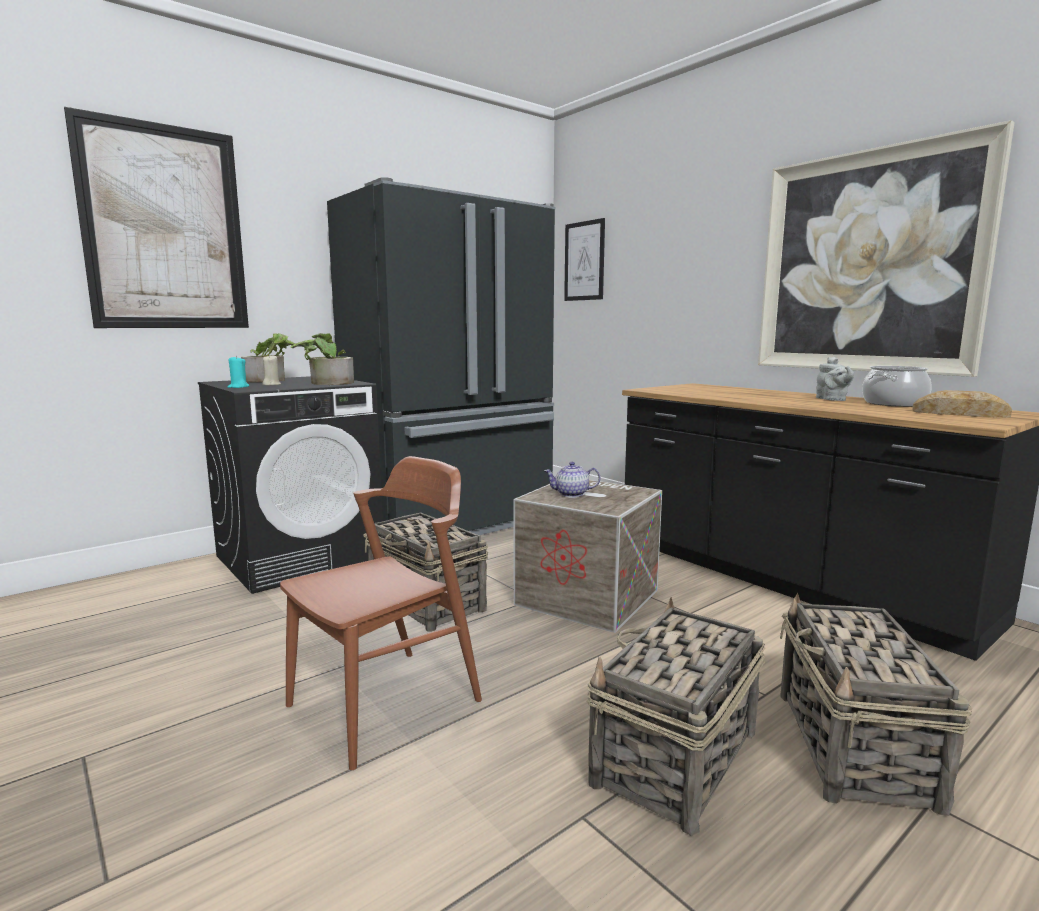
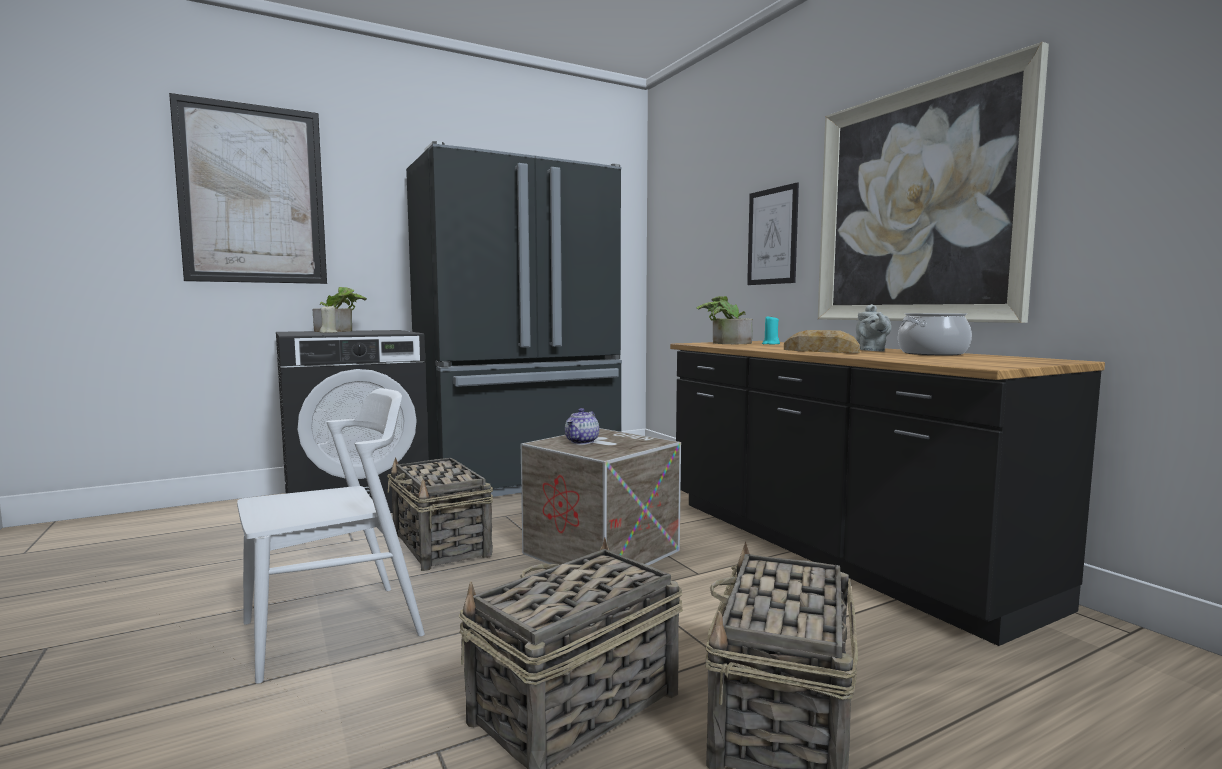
camera: 10 degrees right, 5 degrees down
turquoise candle [228,356,249,388] -> turquoise candle moved to [762,316,780,344]
brown chair [280,456,482,770] -> white chair [237,388,425,684]
potted plant [290,333,354,385] -> potted plant moved to [697,296,753,344]
teapot [544,462,600,497] -> teapot turned 75 degrees counterclockwise [565,408,599,444]
picture [564,218,605,301] -> picture moved to [747,183,799,285]
bread [912,390,1012,418] -> bread moved to [784,330,860,353]

